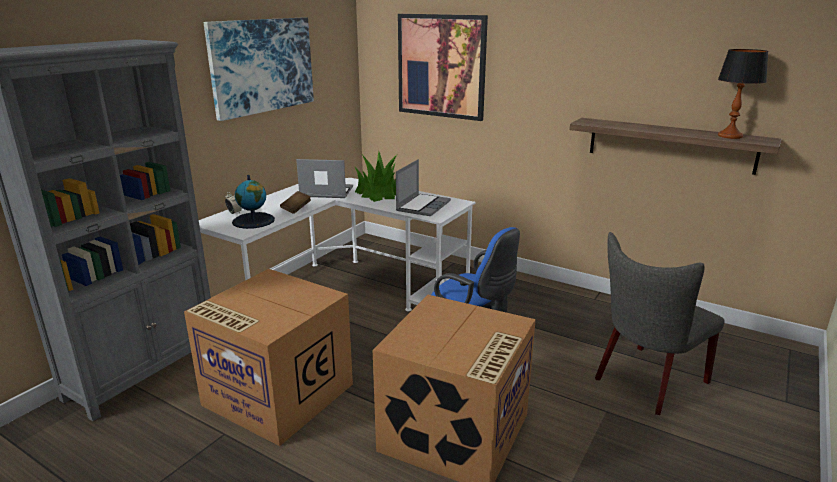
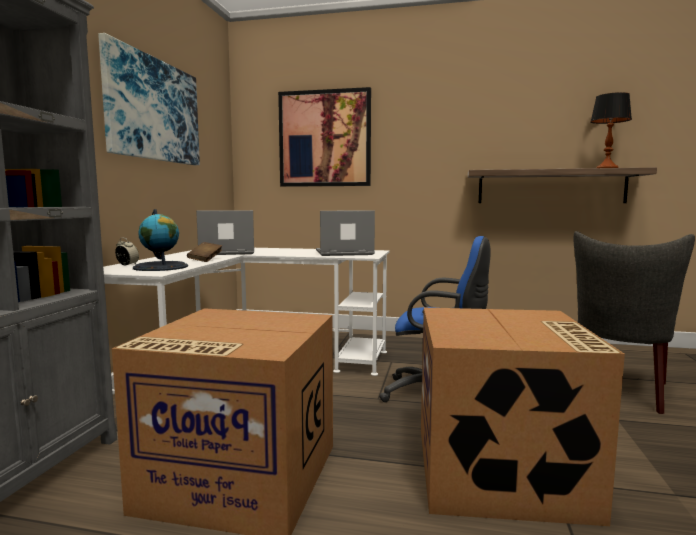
camera: 20 degrees left, 15 degrees down
potted plant [355,152,397,202] -> none
laptop [396,159,451,216] -> laptop turned 105 degrees counterclockwise [316,211,375,256]

